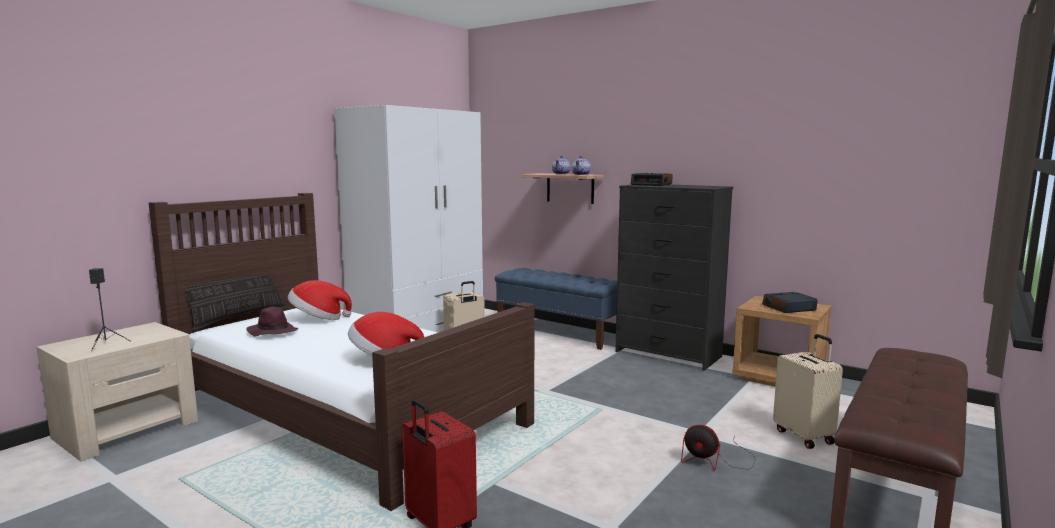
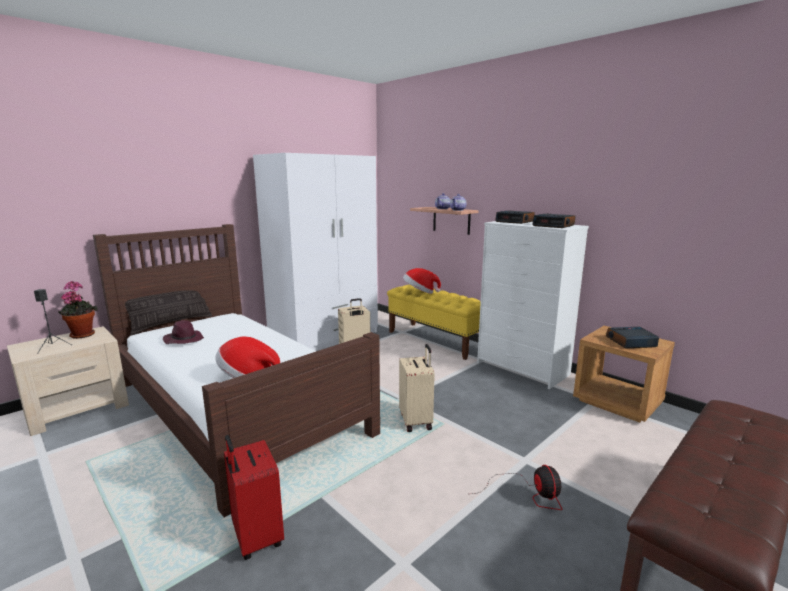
camera: 10 degrees right, 5 degrees up
hat [288,280,352,320] -> hat moved to [403,268,441,294]
blue bench [495,268,617,350] -> yellow bench [387,284,481,360]
black dresser [615,185,733,371] -> white dresser [477,221,589,389]
fan [681,425,756,471] -> fan turned 135 degrees counterclockwise [473,465,562,510]
beige suitcase [773,334,843,449] -> beige suitcase moved to [399,344,435,432]
none -> potted plant [58,281,97,339]
none -> alarm clock [532,213,575,228]

